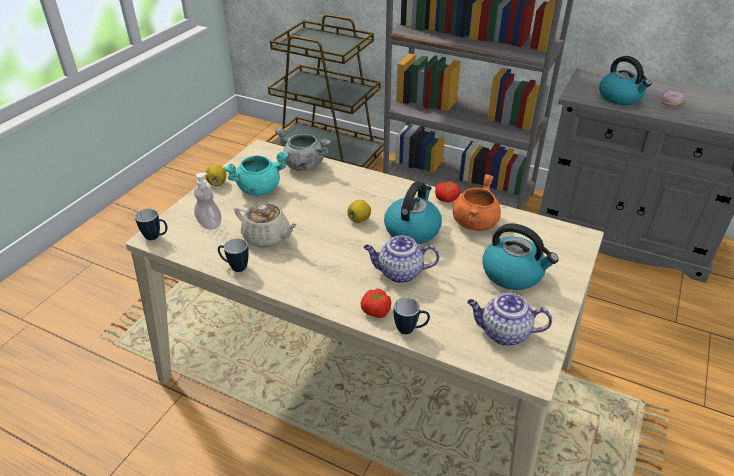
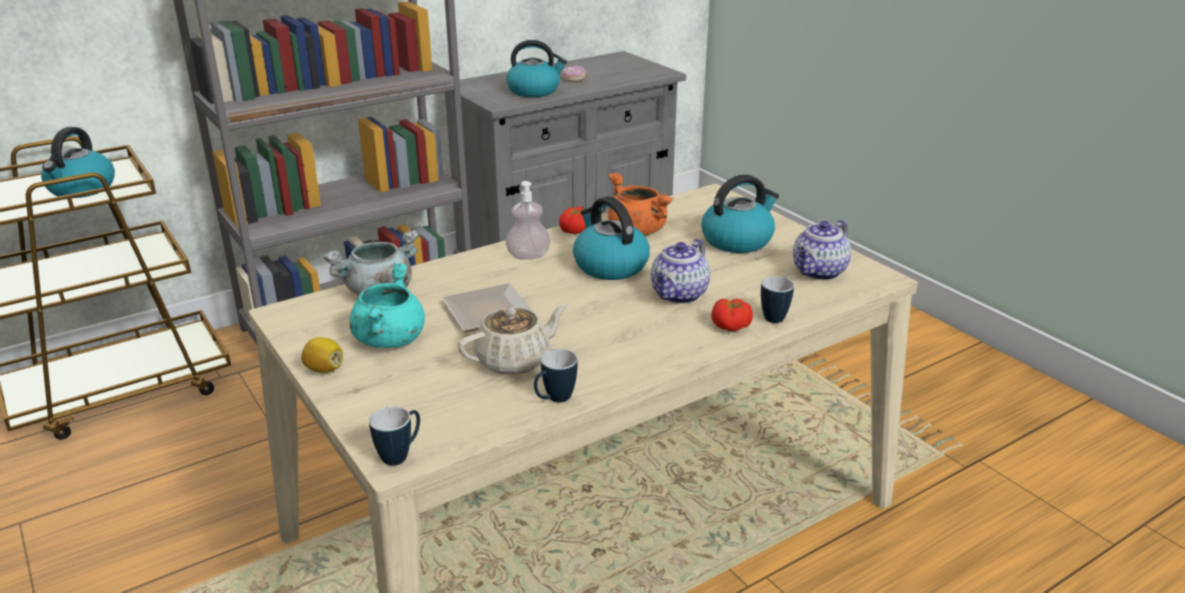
camera: 60 degrees left, 10 degrees down
soap dispenser [194,173,222,230] -> soap dispenser moved to [506,181,551,260]
lemon [347,200,371,223] -> none
none -> kettle [41,127,115,198]
none -> plate [442,283,534,332]

